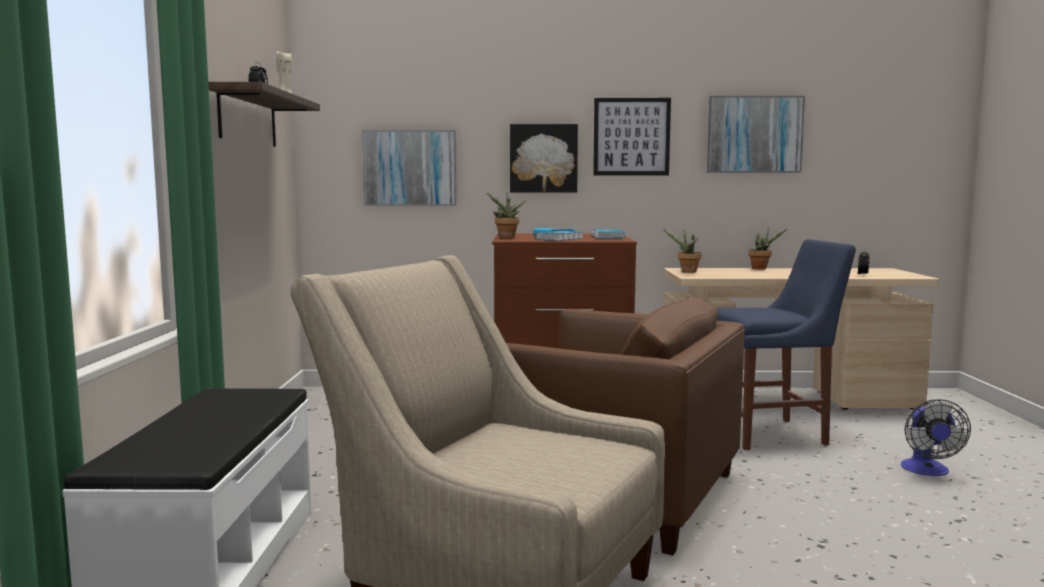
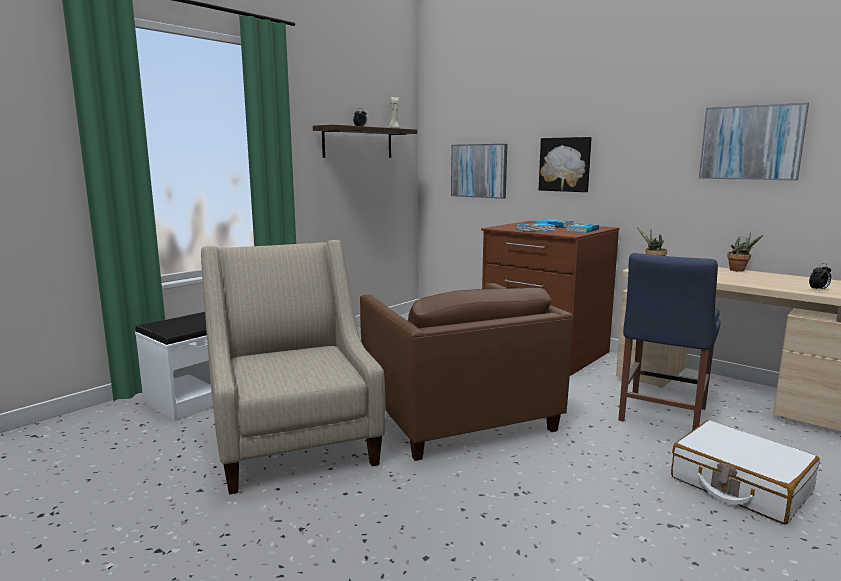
camera: 40 degrees right, 5 degrees up
potted plant [487,193,525,239] -> none
picture [593,98,671,176] -> none
blue chair [716,239,856,450] -> blue chair turned 90 degrees clockwise [618,253,720,430]
fan [901,399,971,476] -> white suitcase [671,420,820,524]

